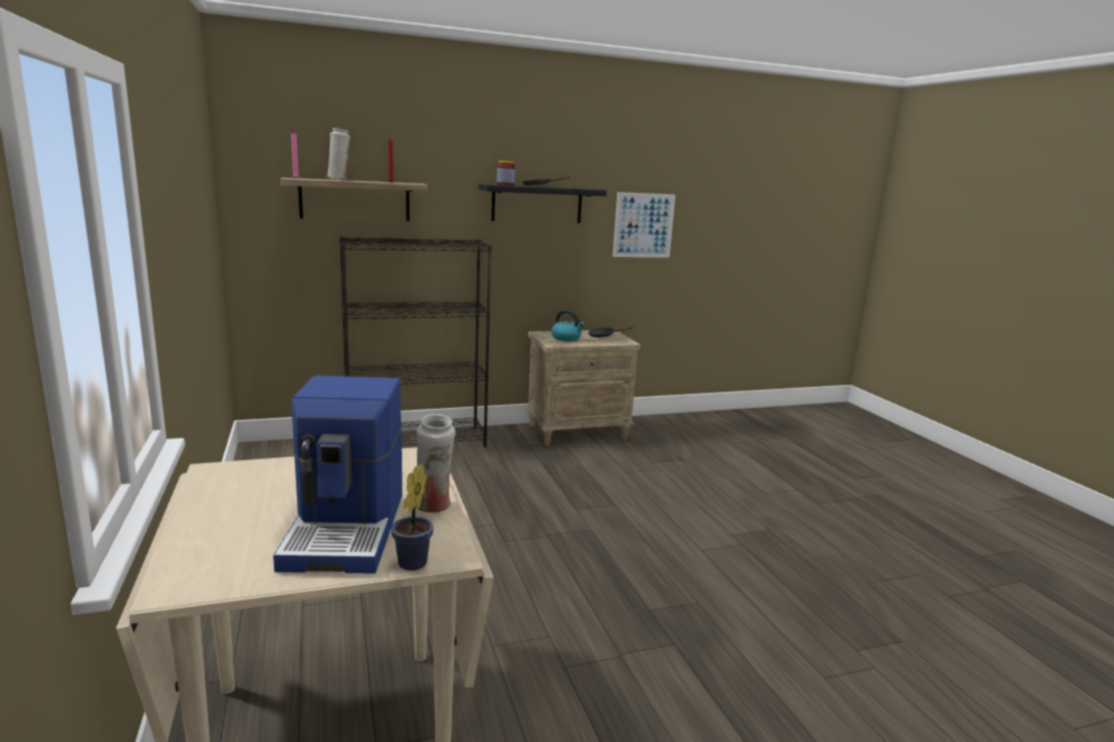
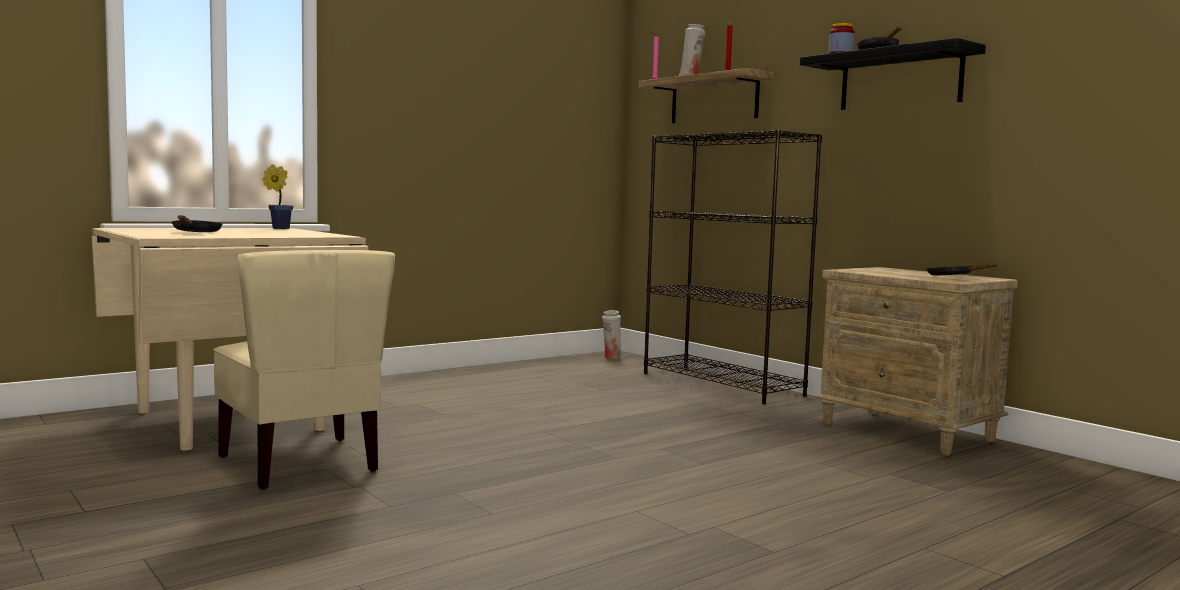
camera: 70 degrees right, 10 degrees down
coffee machine [273,376,402,574] -> black frying pan [172,215,222,232]
potted plant [391,463,434,571] -> potted plant moved to [262,164,293,229]
white vase [415,414,456,513] -> white vase moved to [602,310,622,359]
kettle [551,310,585,341] -> none
picture [613,192,675,258] -> none
none -> beige chair [213,250,395,490]

